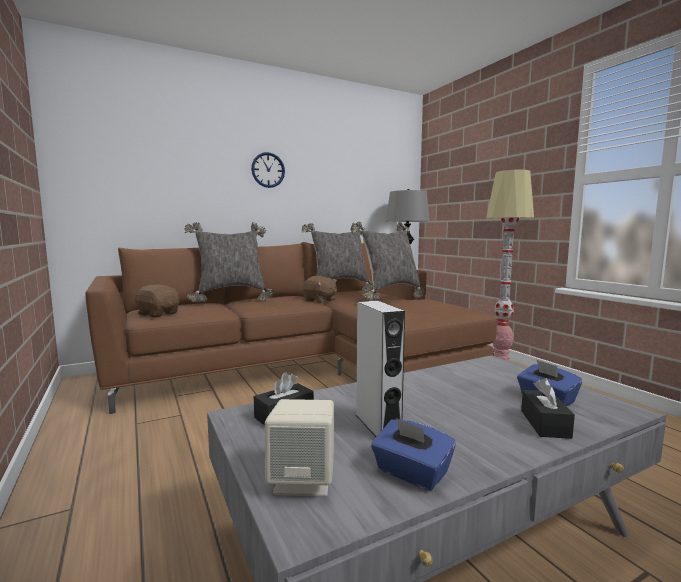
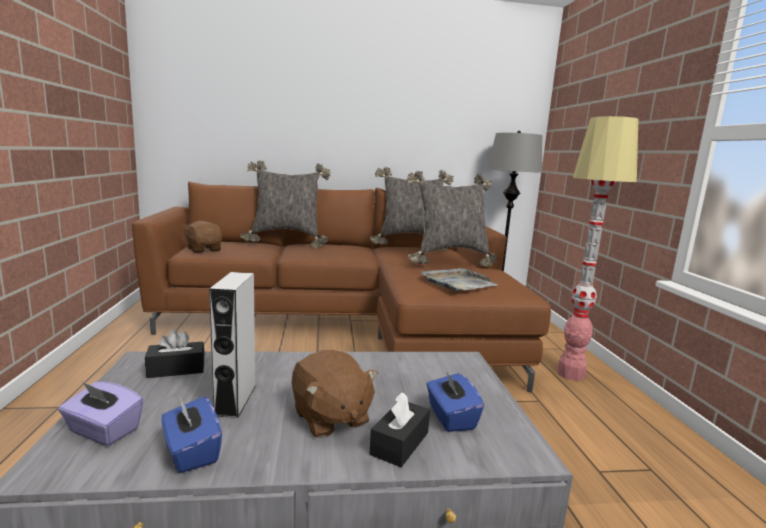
camera: 20 degrees right, 5 degrees up
wall clock [251,152,285,188] -> none
beige speaker [265,399,334,496] -> purple tissue box [58,381,144,446]
brown plush toy [303,276,337,303] -> brown plush toy moved to [291,350,378,438]
none -> grey tray [421,268,498,291]

